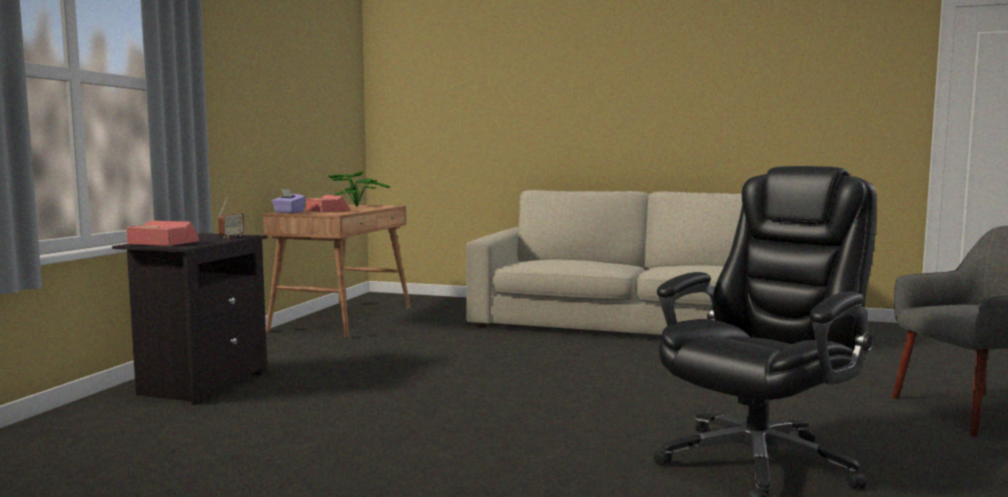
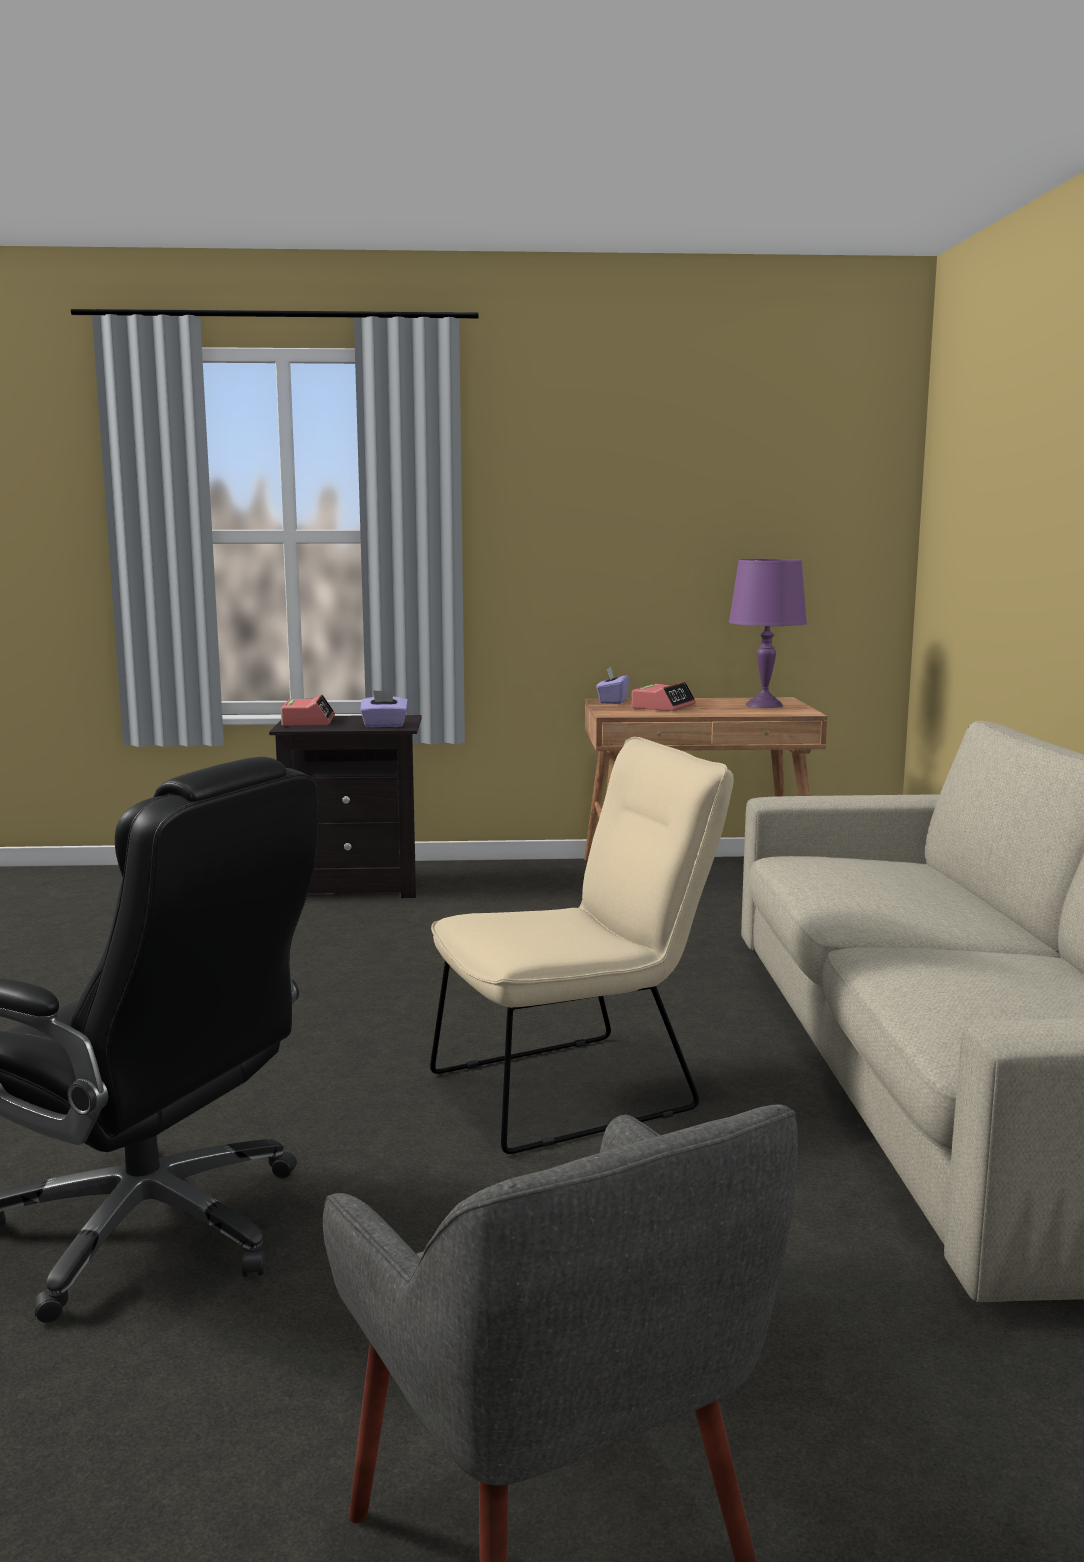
camera: 70 degrees right, 5 degrees up
radio [218,197,245,238] -> purple tissue box [360,690,408,727]
potted plant [328,171,390,207] -> purple table lamp [729,559,807,708]
none -> beige chair [430,737,734,1154]

